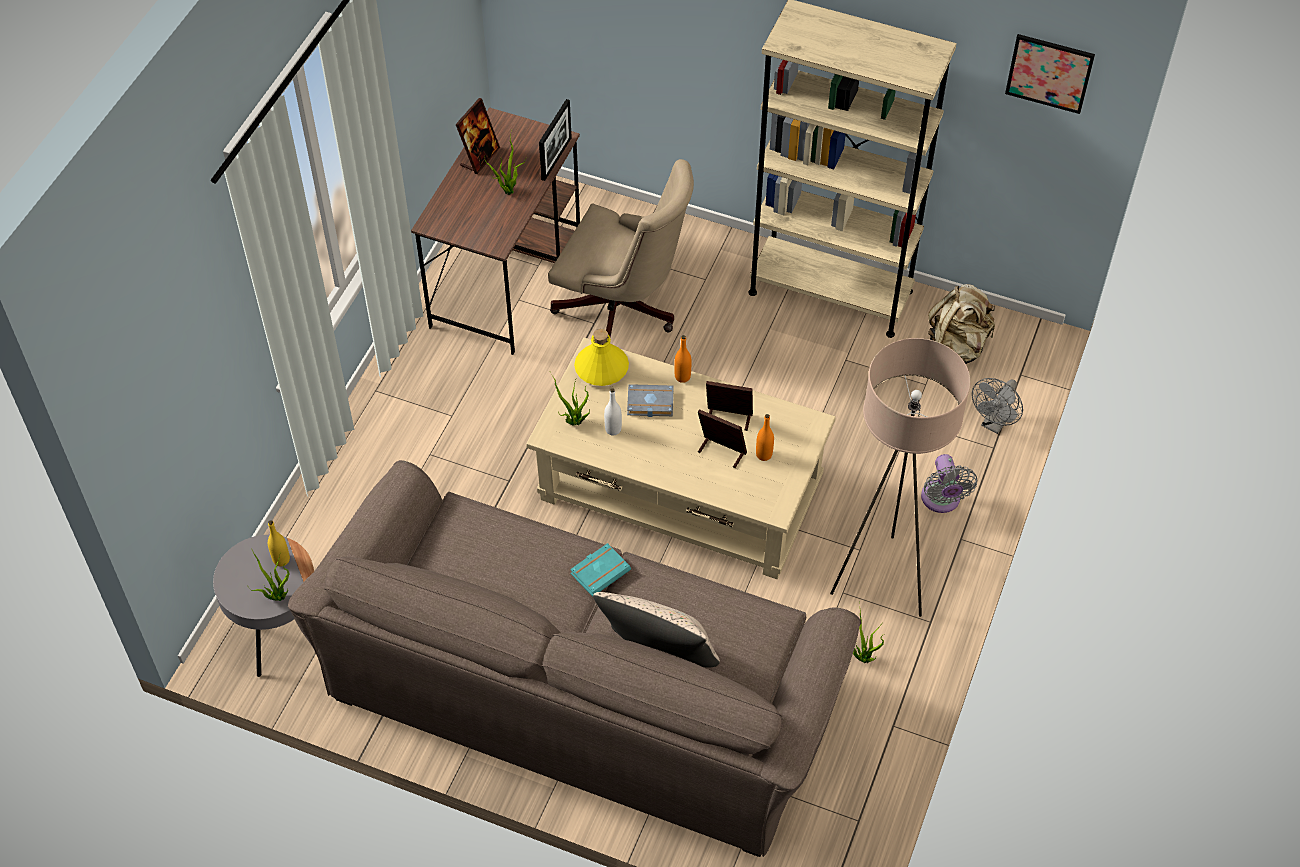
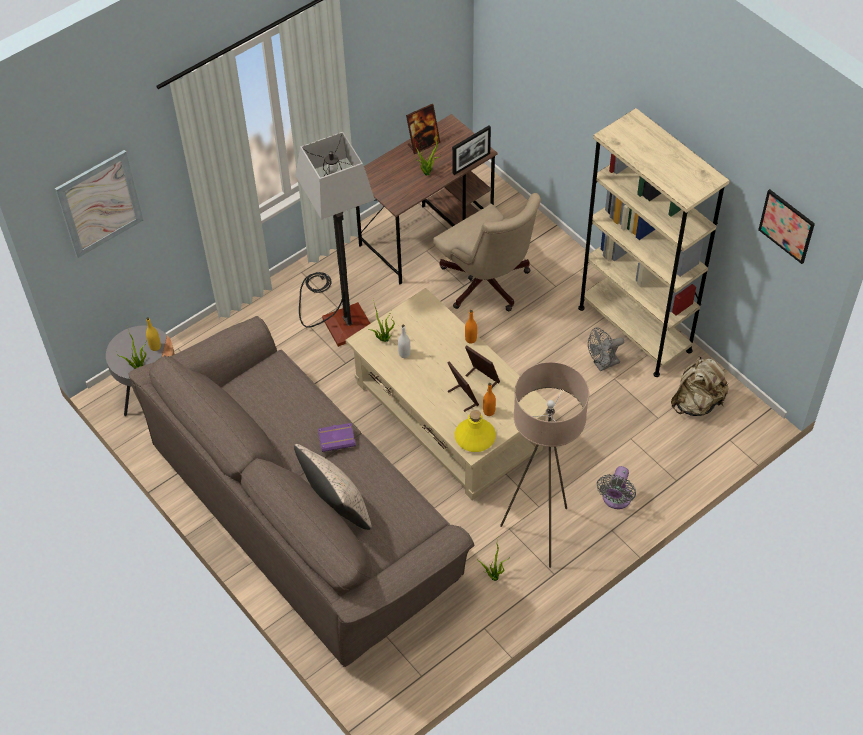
camera: 30 degrees right, 0 degrees up
turquoise book [570,543,631,597] -> purple book [318,423,356,452]
yellow bottle [574,329,629,386] -> yellow bottle moved to [455,410,496,452]
grey book [627,384,674,417] -> none
grey fan [972,378,1023,434] -> grey fan moved to [588,328,624,371]
none -> picture [55,150,143,258]
none -> floor lamp [295,132,375,347]

